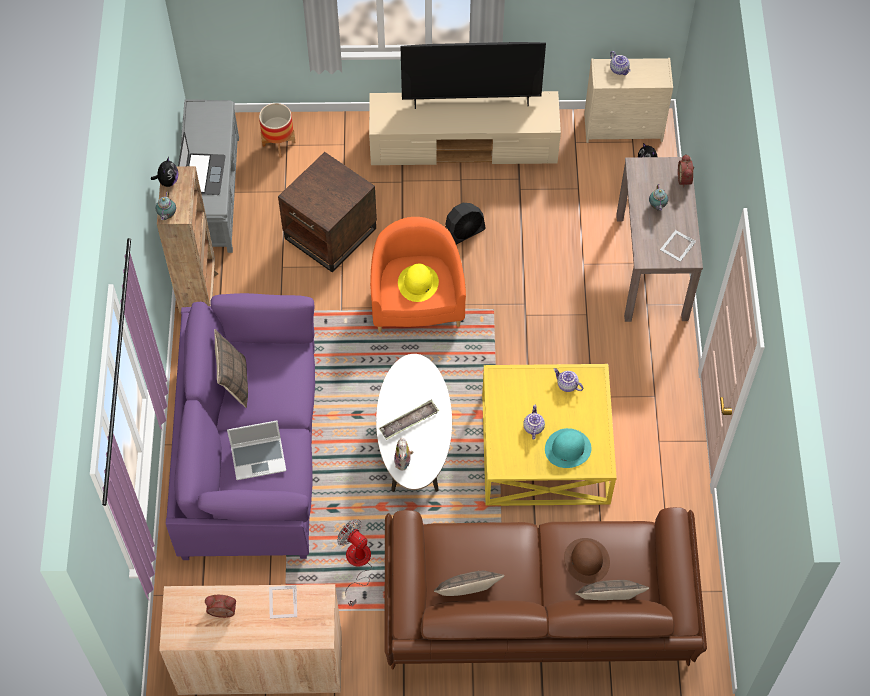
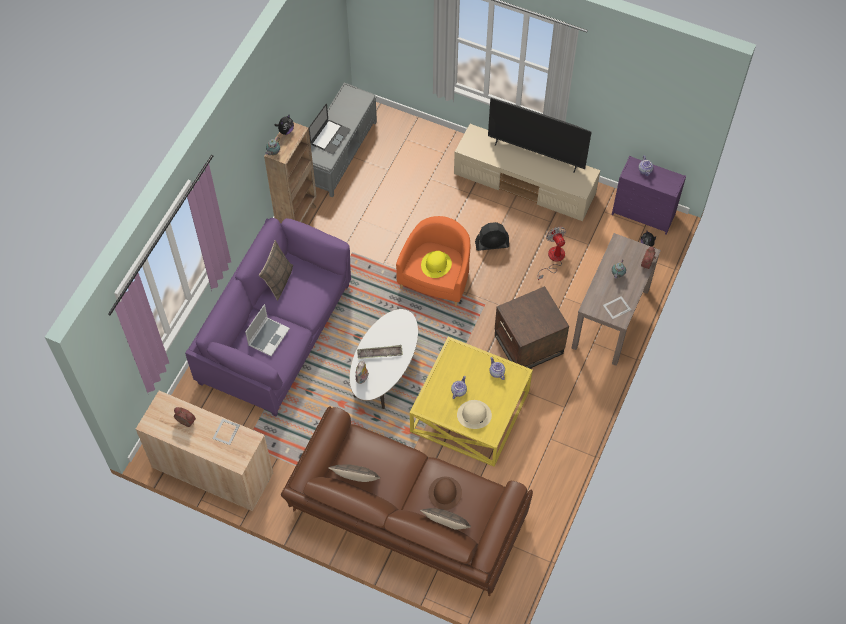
camera: 25 degrees right, 0 degrees up
laptop [227,421,286,480] -> laptop turned 75 degrees counterclockwise [245,304,290,356]
planter [259,103,296,158] -> none
brown side table [278,152,377,272] -> brown side table moved to [495,286,569,368]
fan [337,519,372,607] -> fan moved to [538,227,566,280]
turquoise hat [545,428,591,468] -> beige hat [457,400,492,429]
beige dresser [584,58,673,143] -> purple dresser [612,156,686,235]

